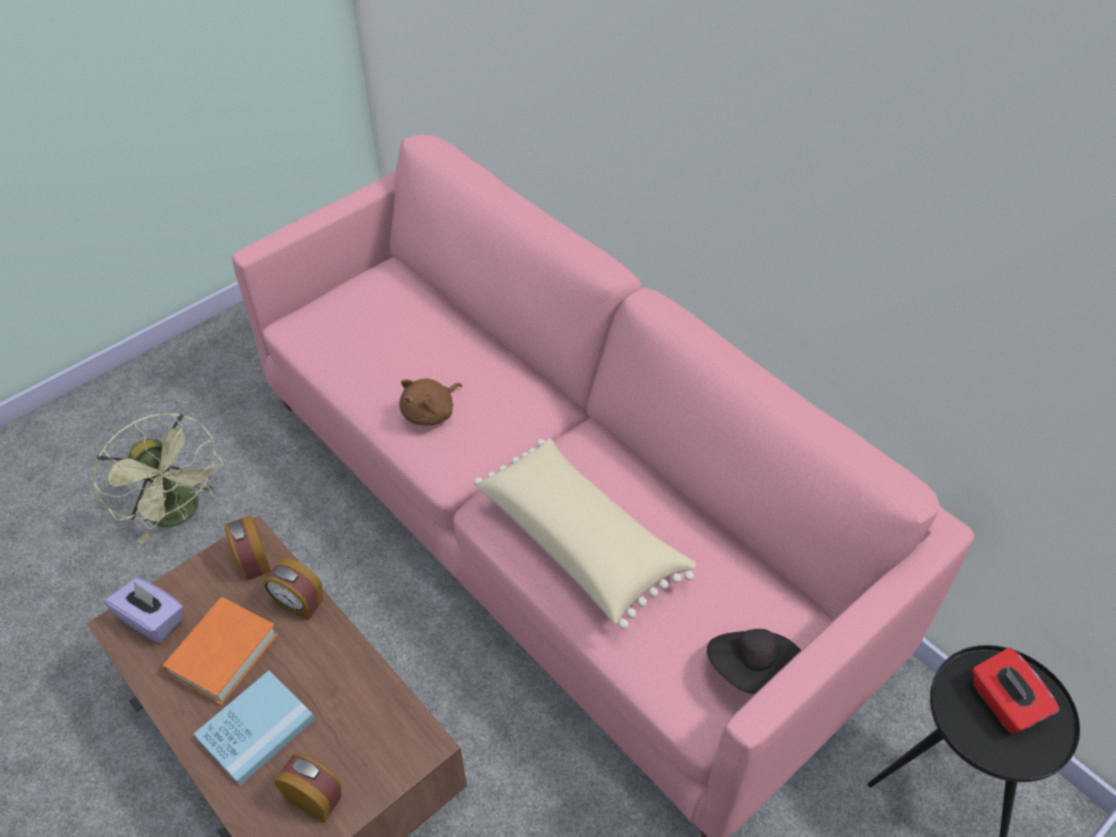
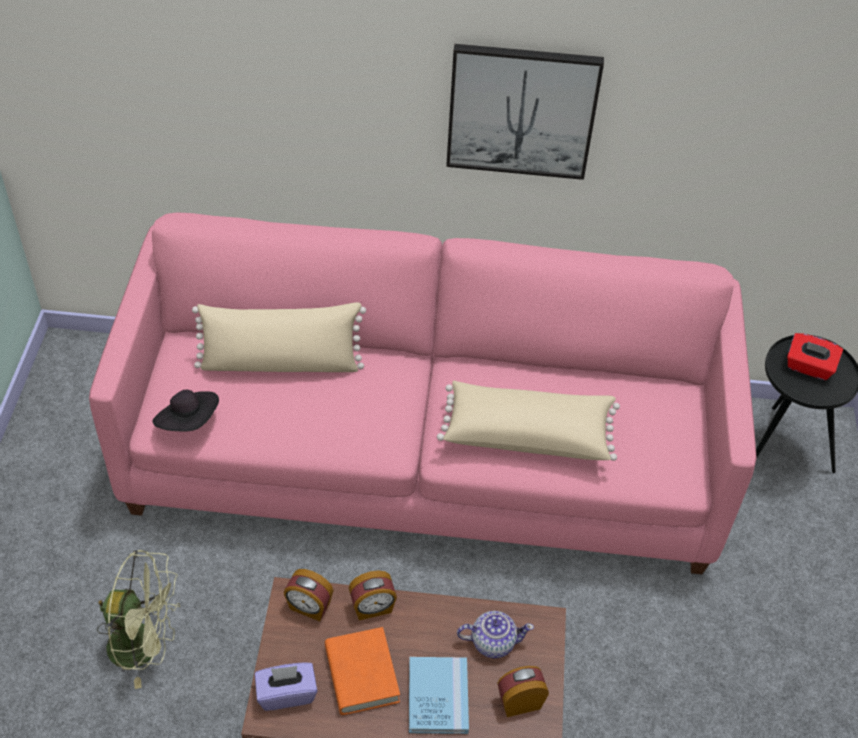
camera: 45 degrees left, 0 degrees up
brown plush toy [399,378,462,426] -> none
black hat [707,629,801,694] -> black hat moved to [153,390,219,431]
none -> beige pillow [192,302,366,372]
none -> picture [446,44,604,180]
none -> teapot [457,611,534,658]

